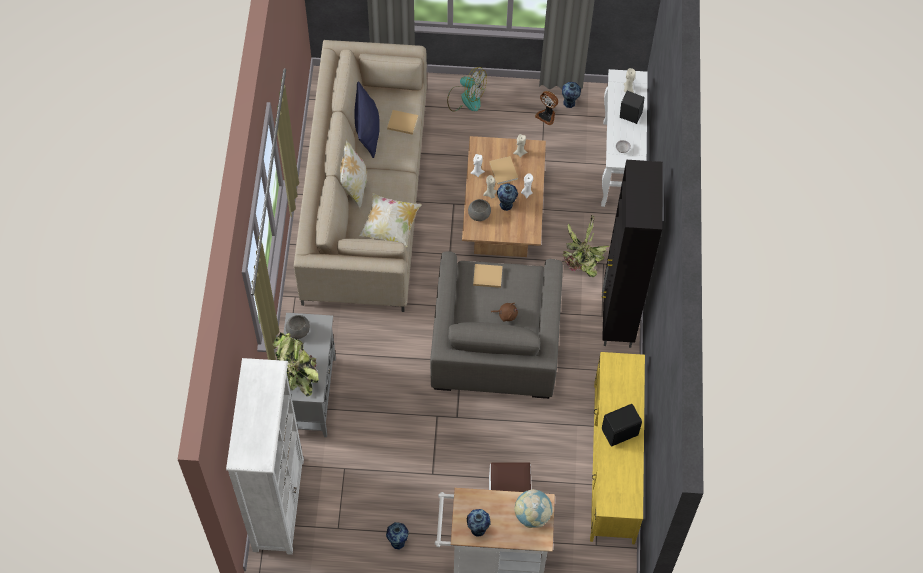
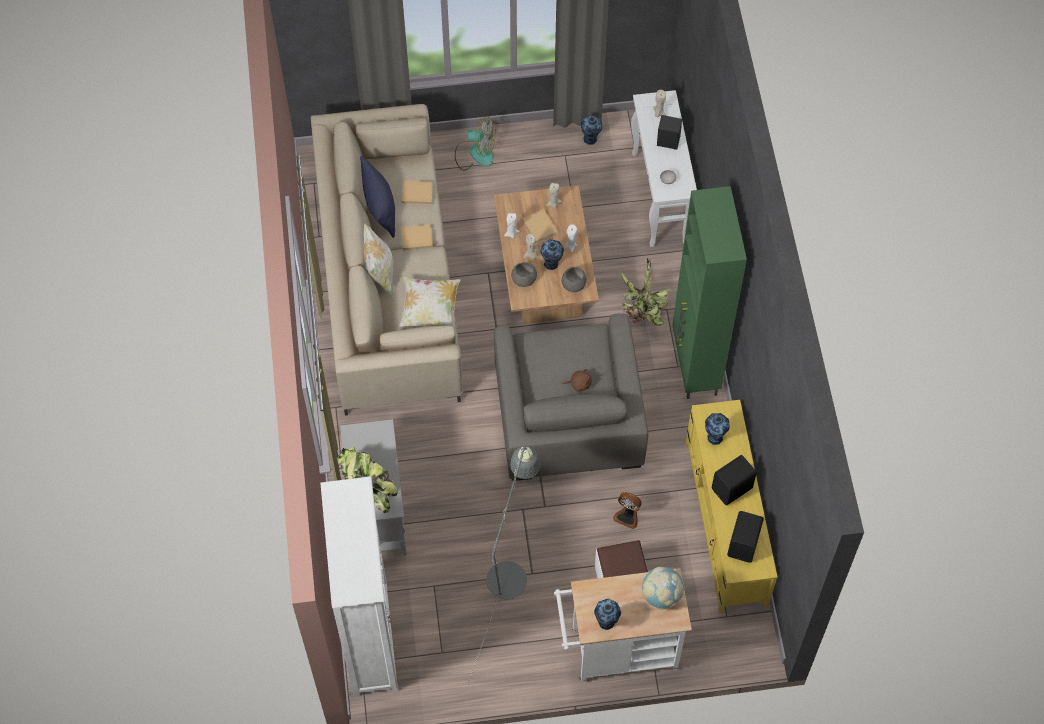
camera: 10 degrees left, 0 degrees up
grey bowl [286,315,310,339] -> grey bowl moved to [562,267,587,292]
vase [386,522,409,549] -> vase moved to [705,413,730,445]
beige book [473,264,503,288] -> beige book moved to [401,224,433,250]
fan [535,91,558,125] -> fan moved to [613,492,642,529]
black cabinet [602,160,663,348] -> green cabinet [672,186,747,399]
none -> grey floor lamp [468,446,540,682]
none -> black speaker [727,511,764,563]

